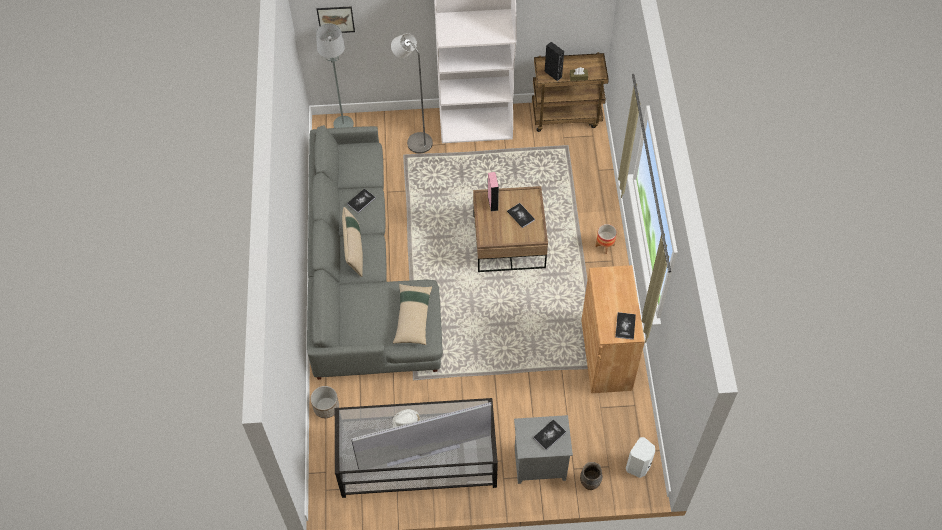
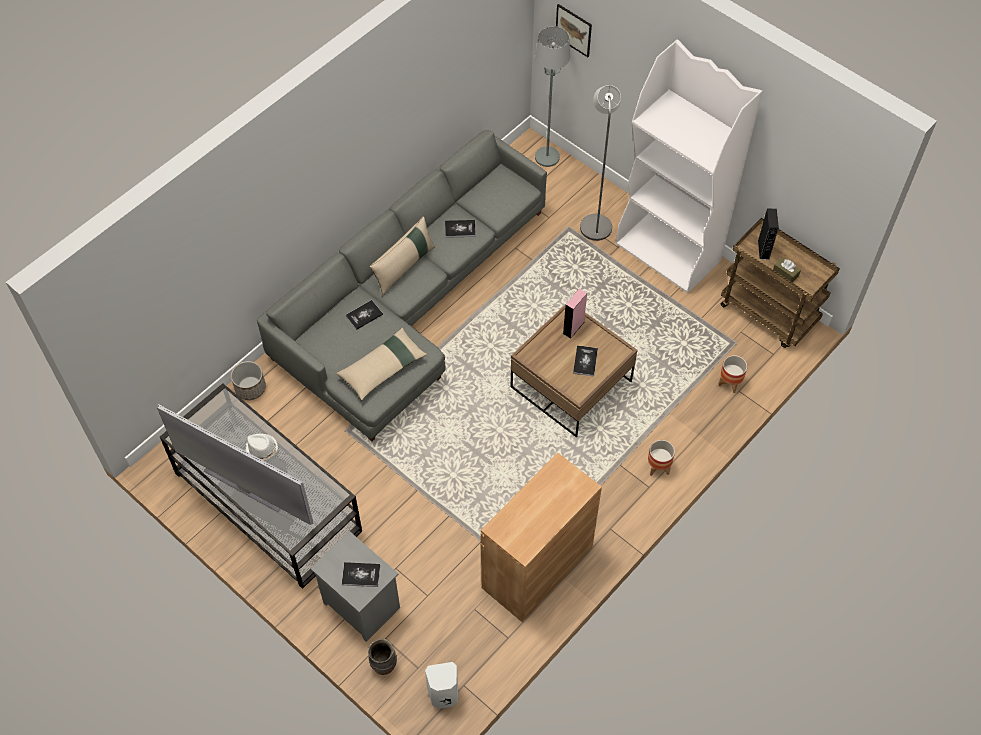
camera: 45 degrees right, 0 degrees up
book [615,312,636,340] -> book moved to [345,300,383,330]
none -> planter [718,355,747,393]

